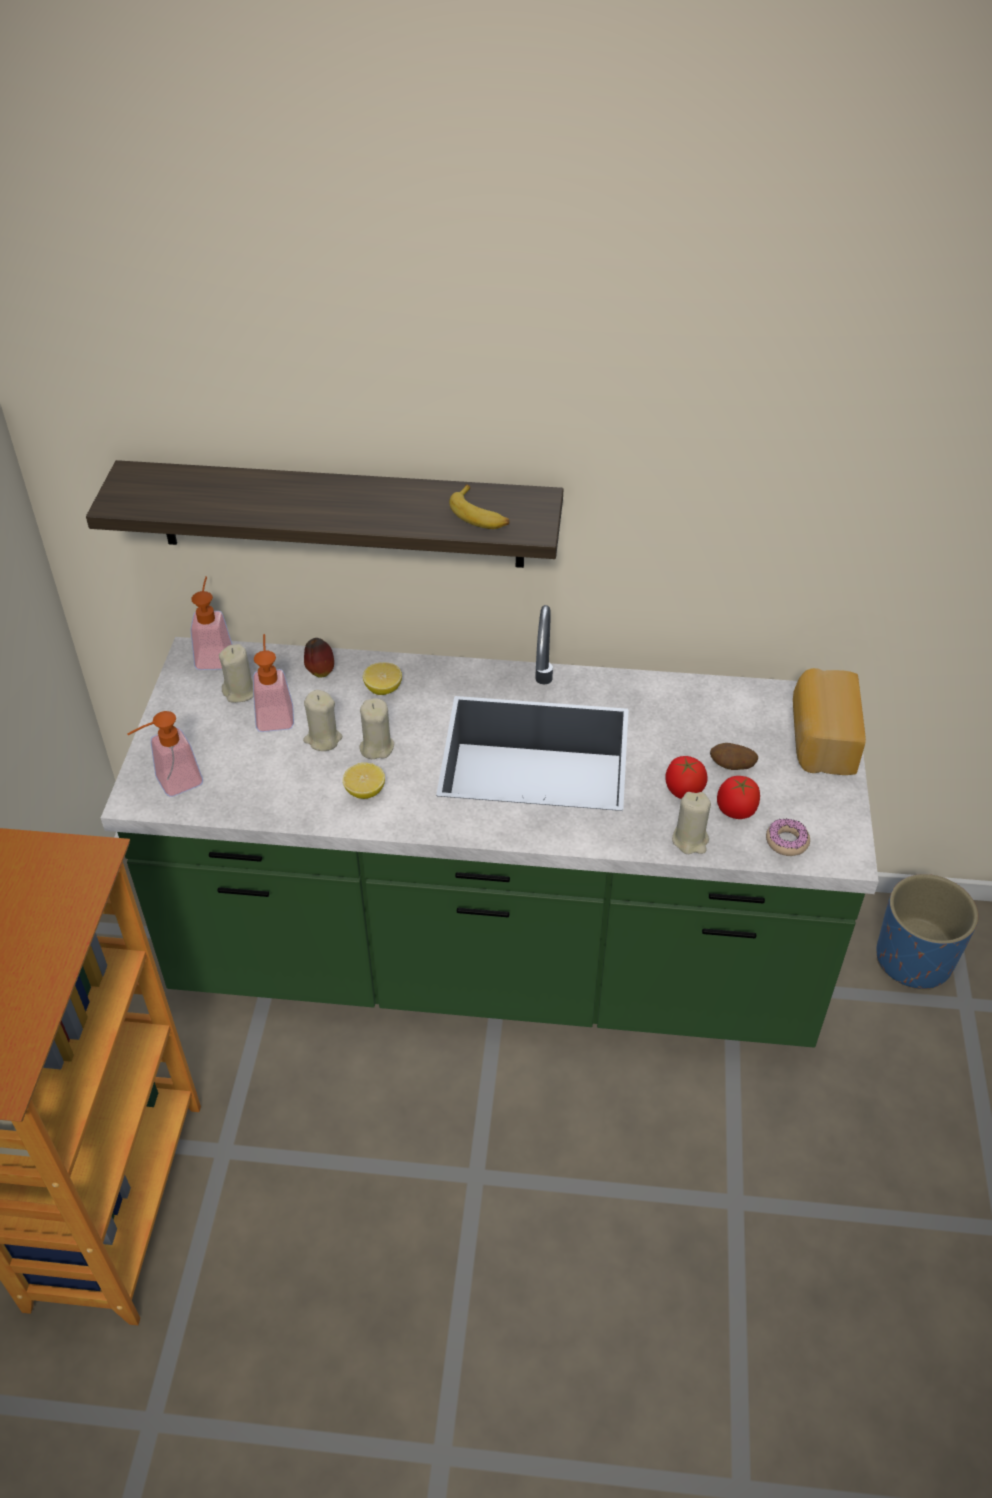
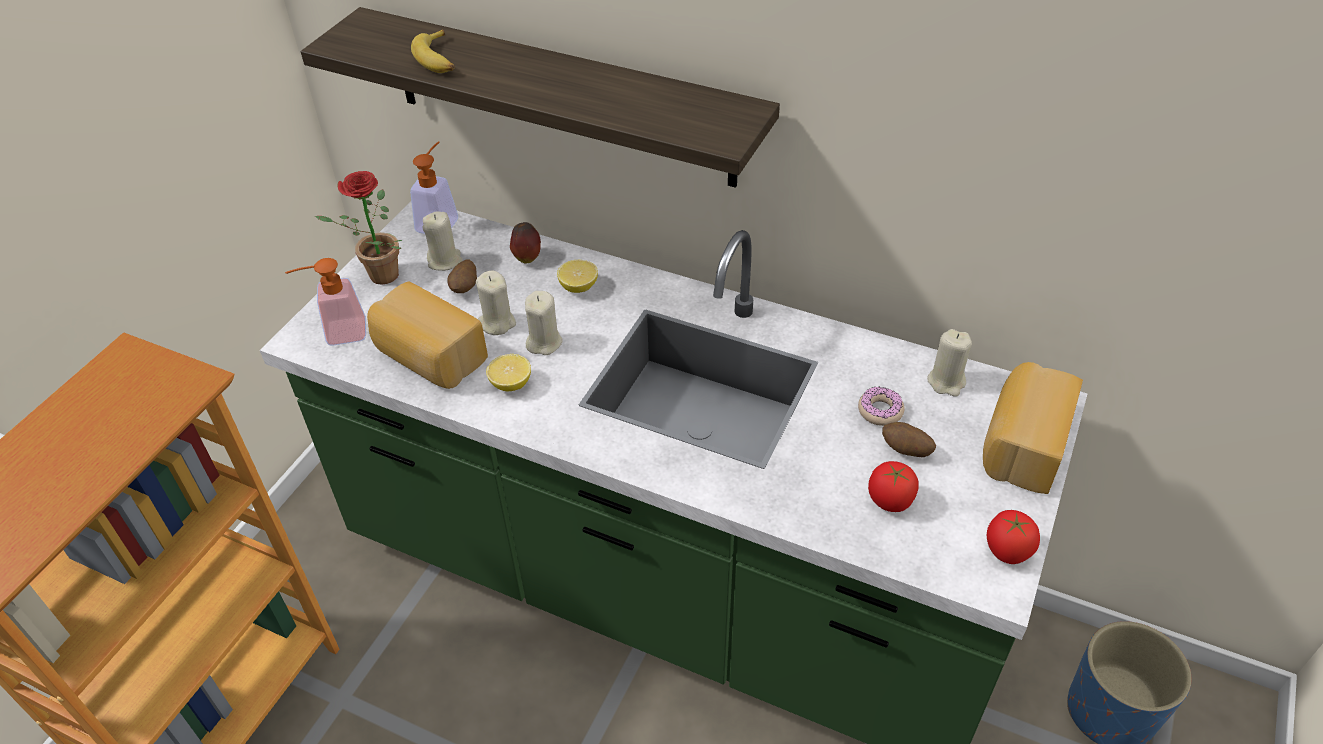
camera: 20 degrees right, 0 degrees up
soap dispenser [253,634,294,732] -> potato [447,259,477,293]
banana [449,484,509,529] -> banana moved to [411,29,455,73]
tomato [665,756,708,799] -> tomato moved to [987,510,1040,564]
beige candle [672,792,711,854] -> beige candle moved to [927,329,972,397]
donut [766,819,810,856] -> donut moved to [858,387,905,426]
none -> potted plant [315,171,402,285]
none -> bread [367,281,488,389]

